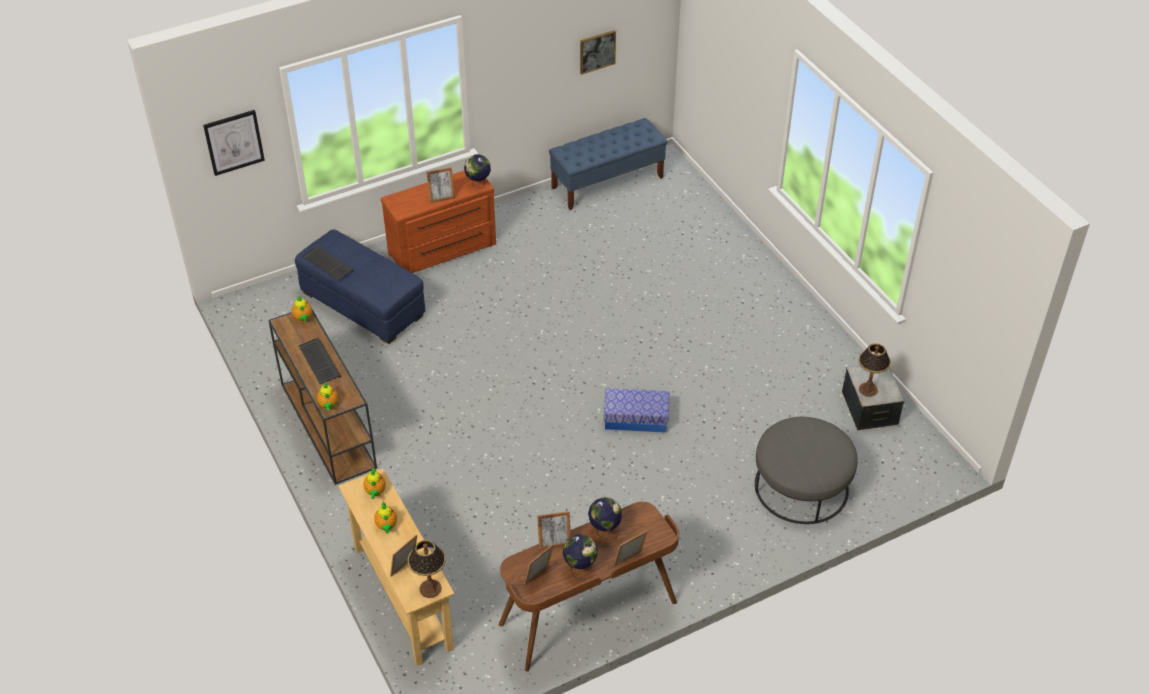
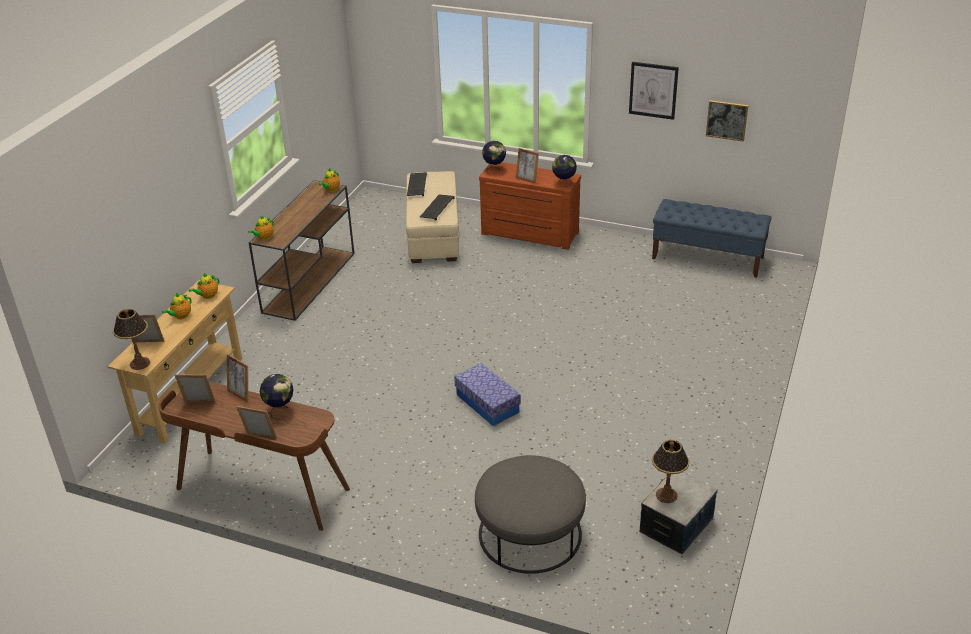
camera: 50 degrees right, 10 degrees down
picture [203,110,265,176] -> picture moved to [629,62,679,120]
blue ottoman [295,229,426,344] -> beige ottoman [406,171,459,263]
keyboard [299,337,341,384] -> keyboard moved to [420,194,454,221]
globe [563,534,598,580] -> globe moved to [482,141,506,174]

